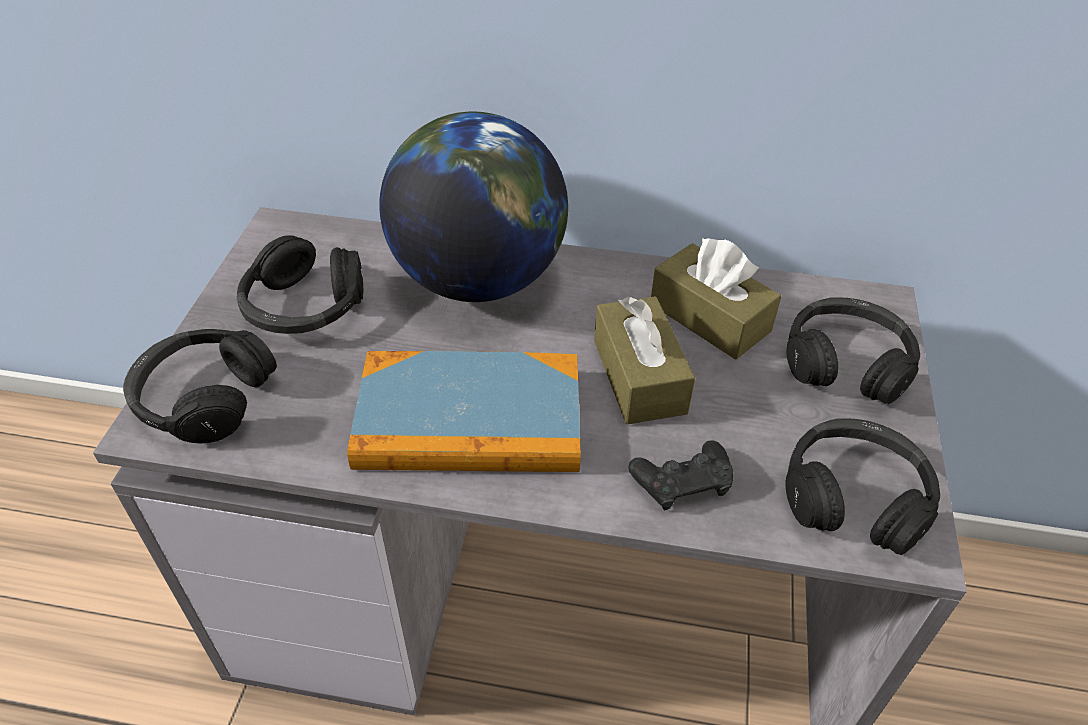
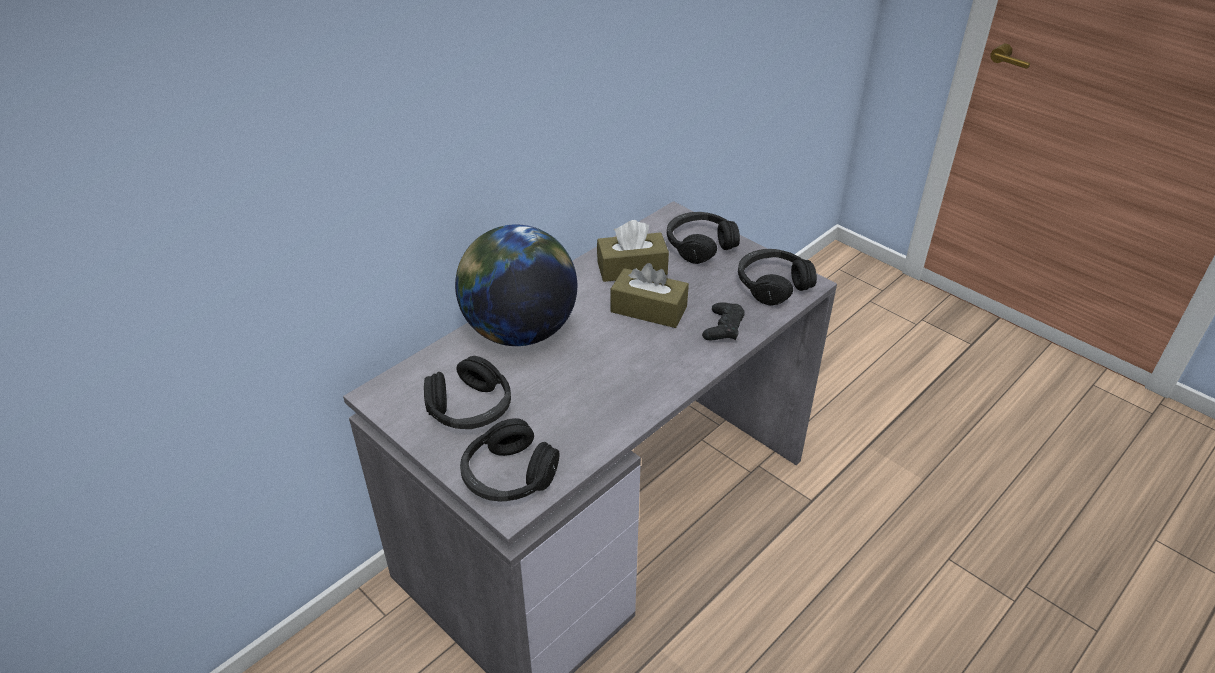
camera: 55 degrees left, 5 degrees down
book [347,351,581,472] -> none

